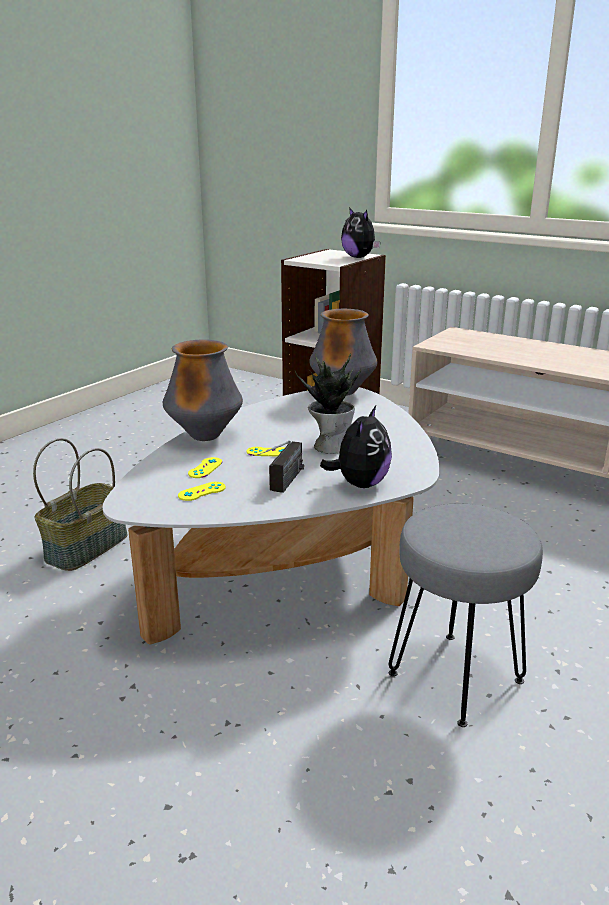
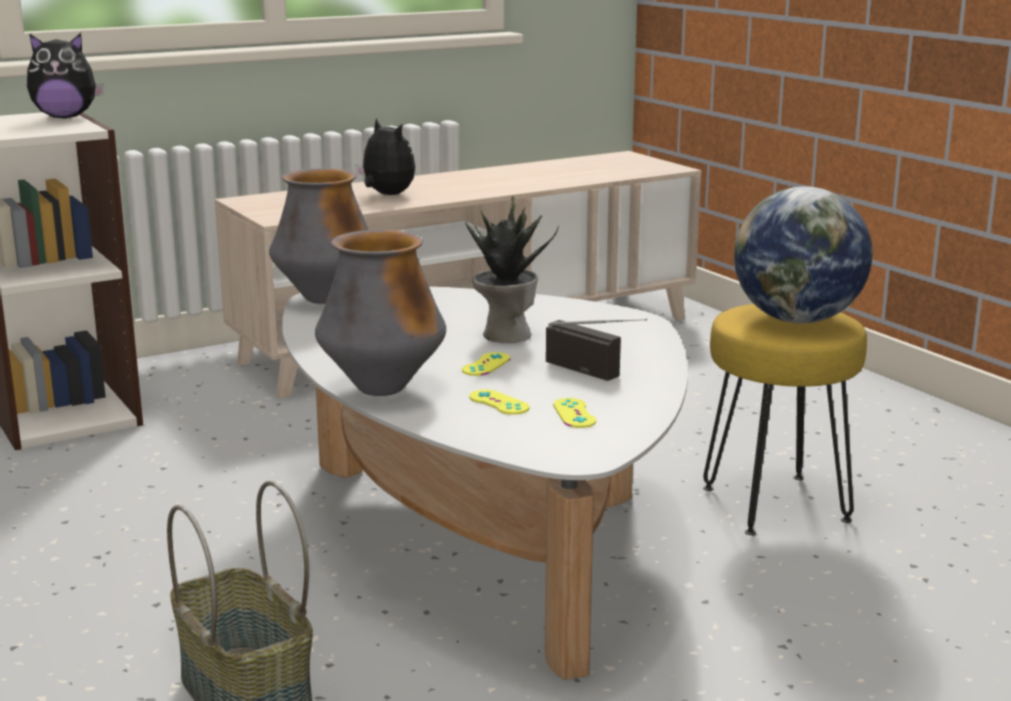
camera: 65 degrees left, 5 degrees down
plush toy [320,406,392,488] -> plush toy moved to [355,118,415,195]
grey stool [389,504,543,727] -> yellow stool [703,304,867,535]
none -> globe [734,186,872,323]

